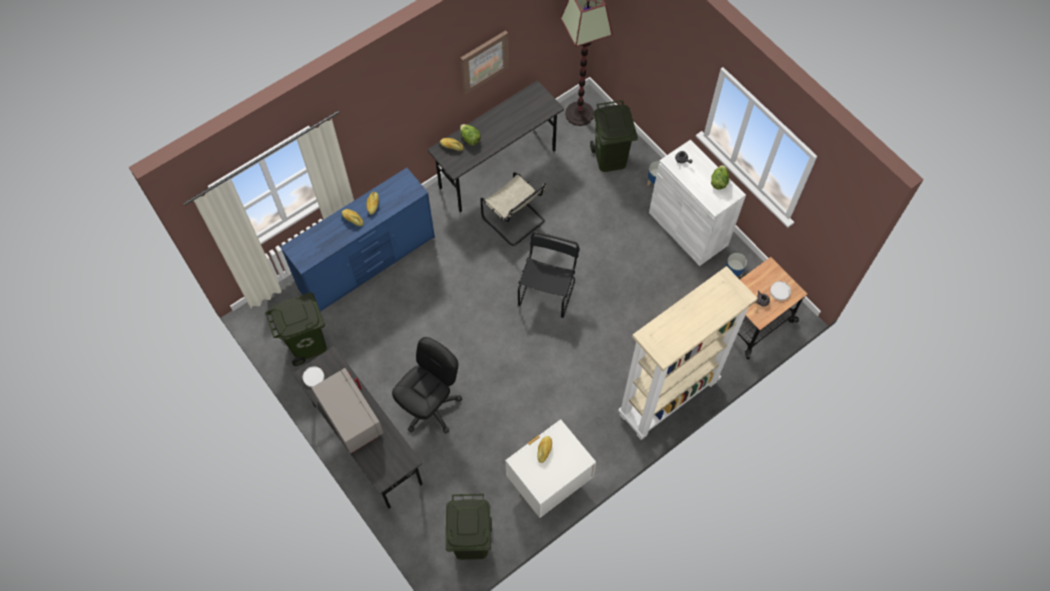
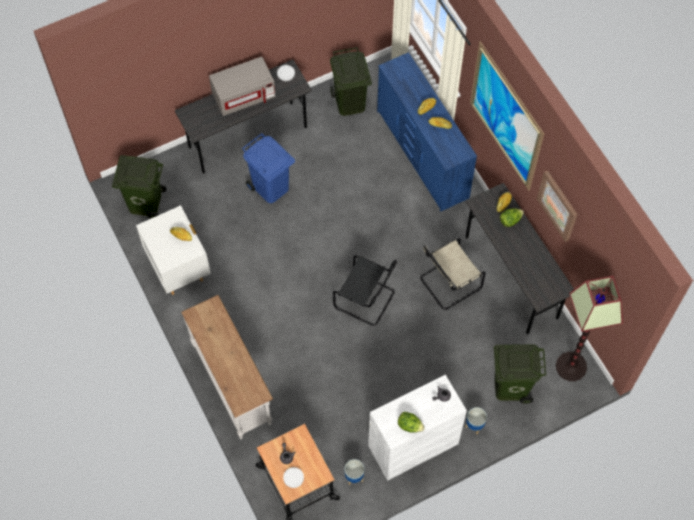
camera: 100 degrees right, 0 degrees up
black office chair [392,337,462,433] -> blue trash can [242,133,295,203]
beige bookcase [618,266,758,440] -> white console table [181,295,273,439]
none -> picture [470,41,544,191]

